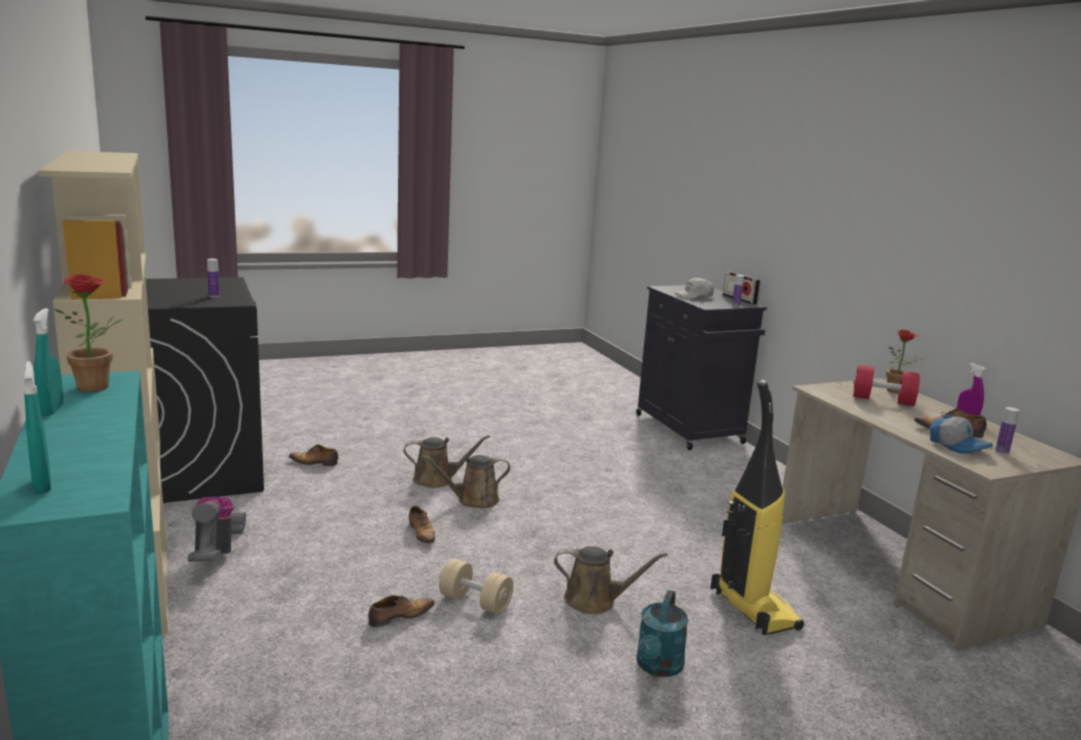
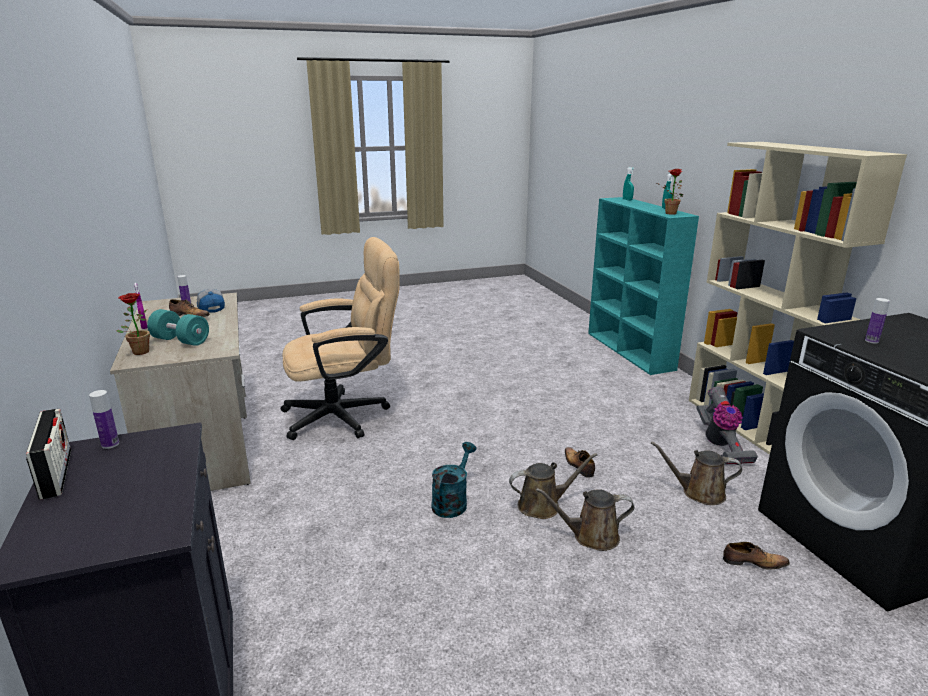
camera: 175 degrees left, 5 degrees up
shoe [368,595,435,627] -> none
beige dumbbell [439,559,513,615] -> none
brown watering can [554,546,668,615] -> brown watering can moved to [651,441,742,505]
turquoise watering can [636,590,689,677] -> turquoise watering can moved to [431,442,476,518]
white cap [675,277,714,299] -> none
vacuum cleaner [710,380,804,635] -> beige office chair [281,237,400,440]
red dumbbell [853,365,920,406] -> turquoise dumbbell [147,309,209,346]

